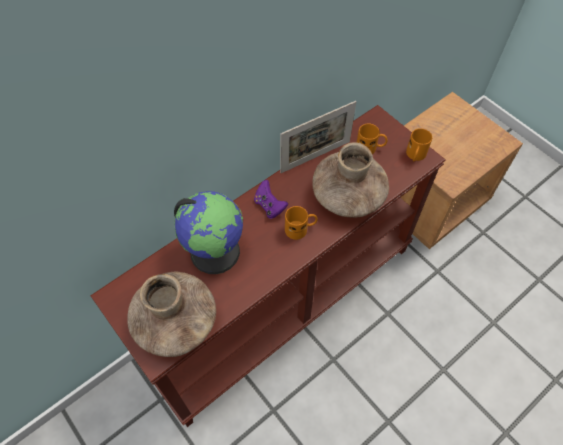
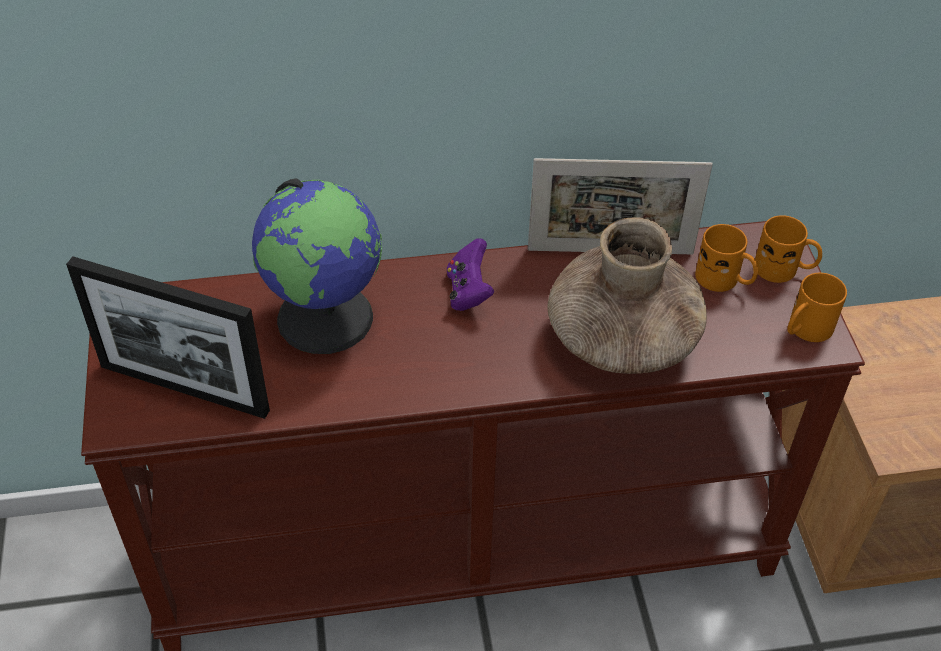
camera: 30 degrees right, 10 degrees down
brown vase [127,272,216,357] -> picture frame [66,256,270,419]
orange mug [285,206,318,240] -> orange mug moved to [755,215,822,283]

